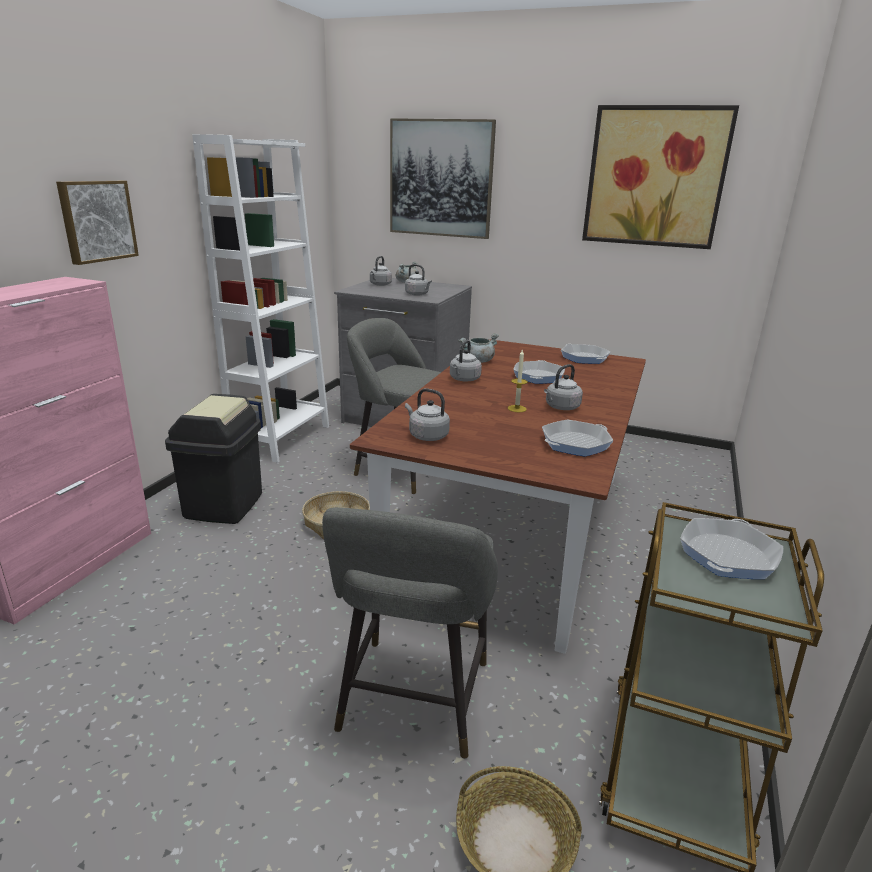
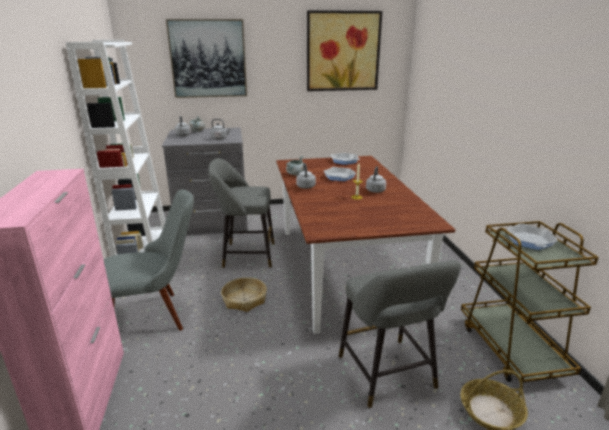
camera: 30 degrees left, 0 degrees up
picture [56,180,139,265] -> none
black trash can [165,394,262,524] -> grey chair [104,189,194,331]
grey kettle [405,388,450,441] -> none
frying pan [542,420,613,457] -> none

